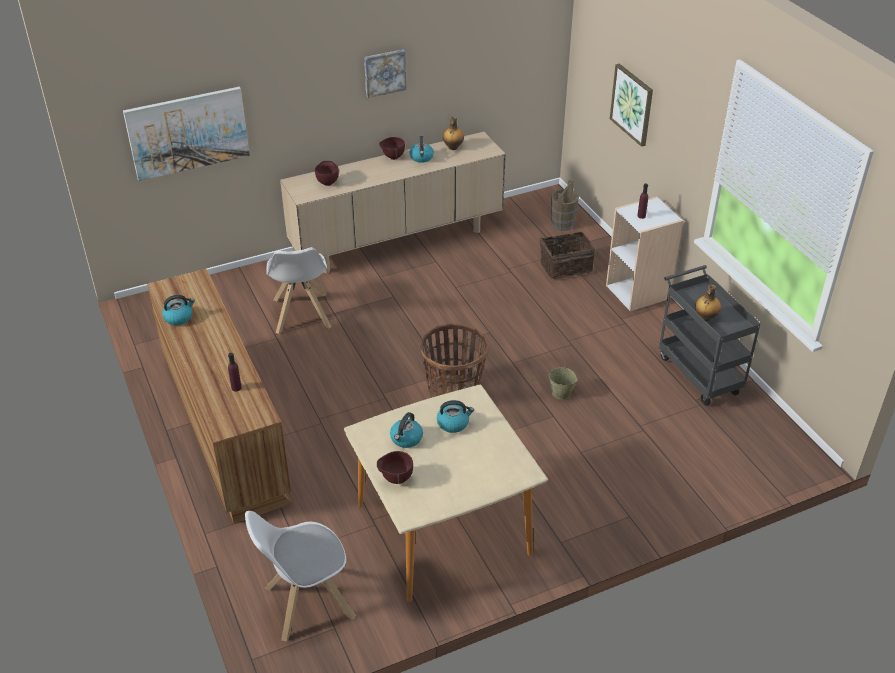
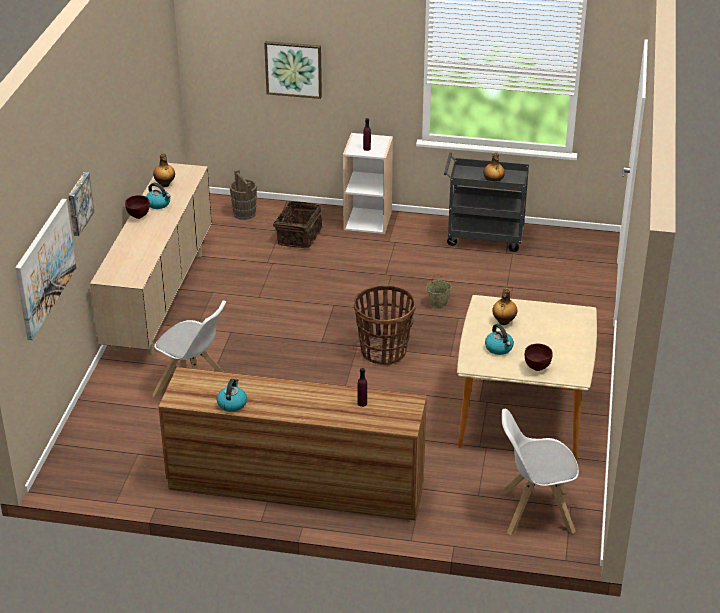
camera: 55 degrees left, 5 degrees down
chair [245,511,356,642] -> chair turned 75 degrees clockwise [500,409,579,535]
brown bowl [315,161,339,186] -> none
picture [364,49,406,98] -> picture moved to [68,172,94,236]
kettle [437,400,474,433] -> bottle [492,288,517,325]

